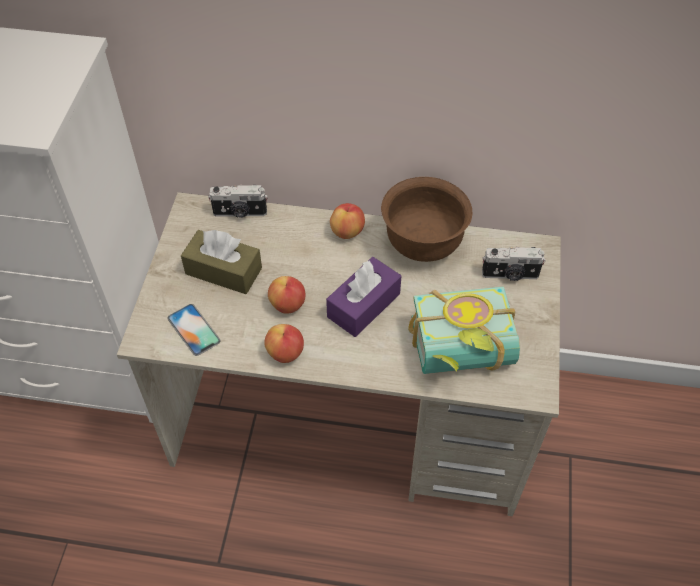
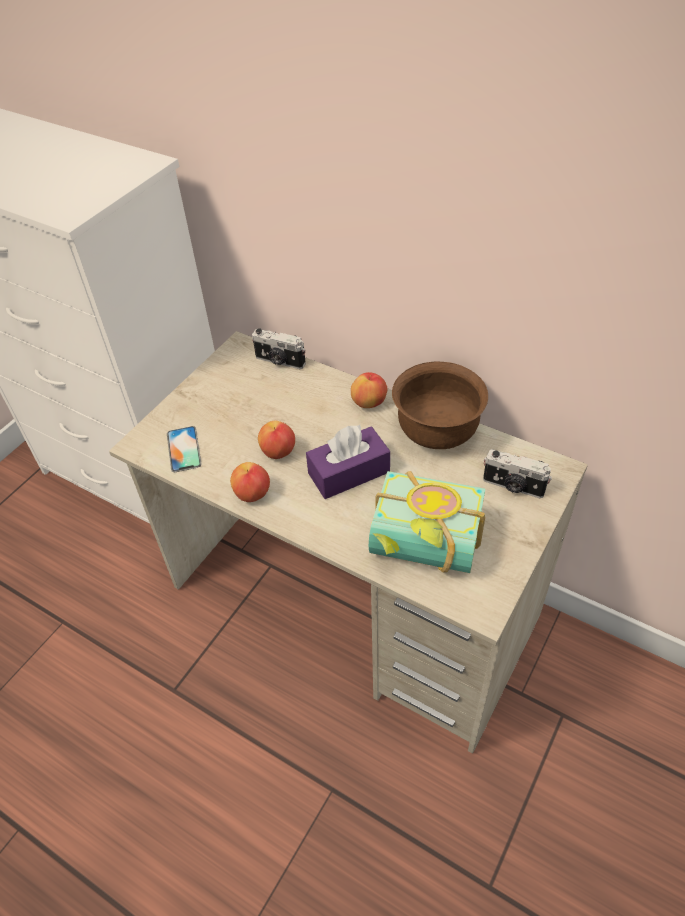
camera: 25 degrees right, 5 degrees down
brown tissue box [181,230,262,294] -> none

